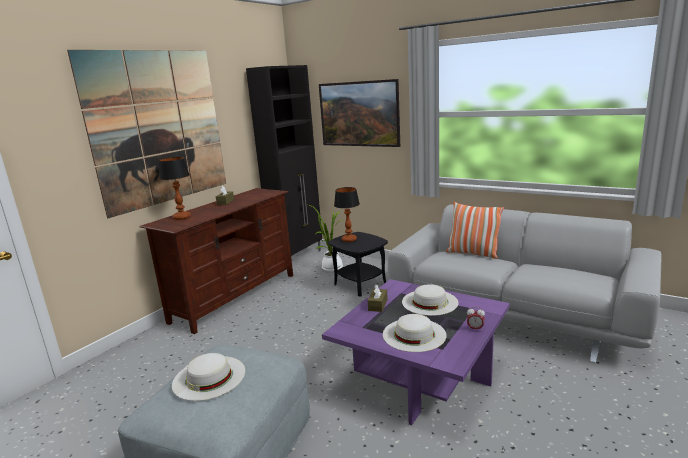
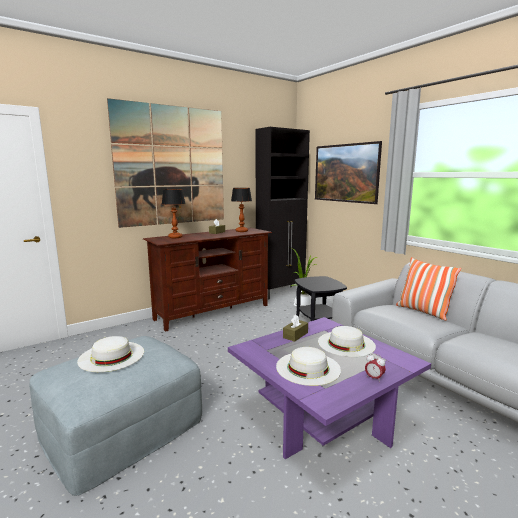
camera: 20 degrees right, 5 degrees down
table lamp [334,187,360,242] -> table lamp moved to [231,188,252,232]

